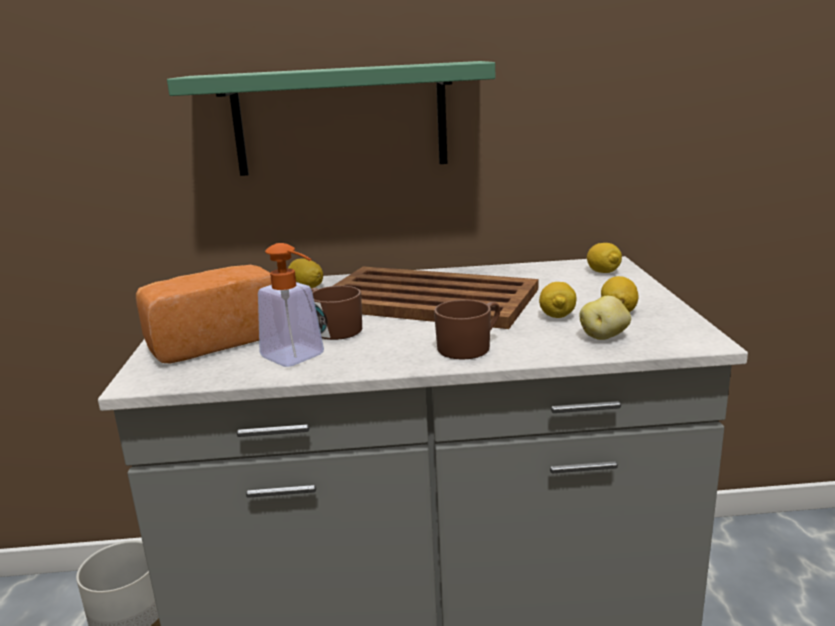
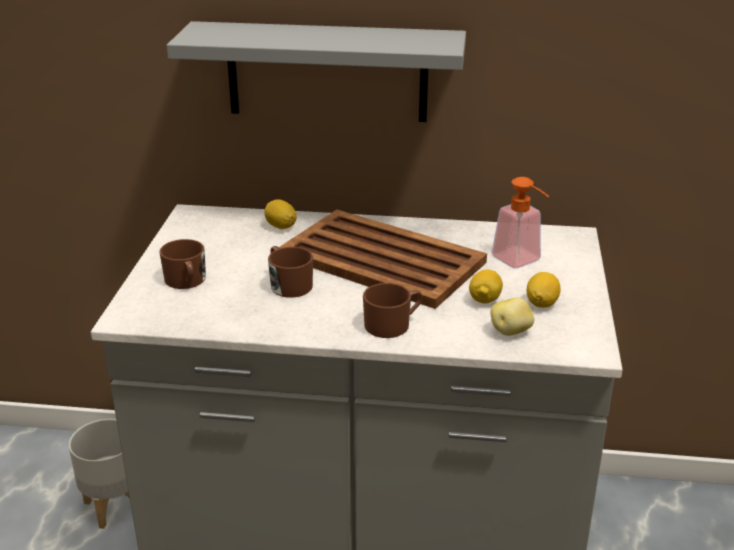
camera: 10 degrees right, 10 degrees up
bread [136,265,272,363] -> brown mug [159,239,206,289]
green shelf [167,61,495,176] -> grey shelf [167,21,466,122]
soap dispenser [258,243,324,367] -> soap dispenser moved to [491,177,550,268]
lemon [587,243,622,273] -> none

